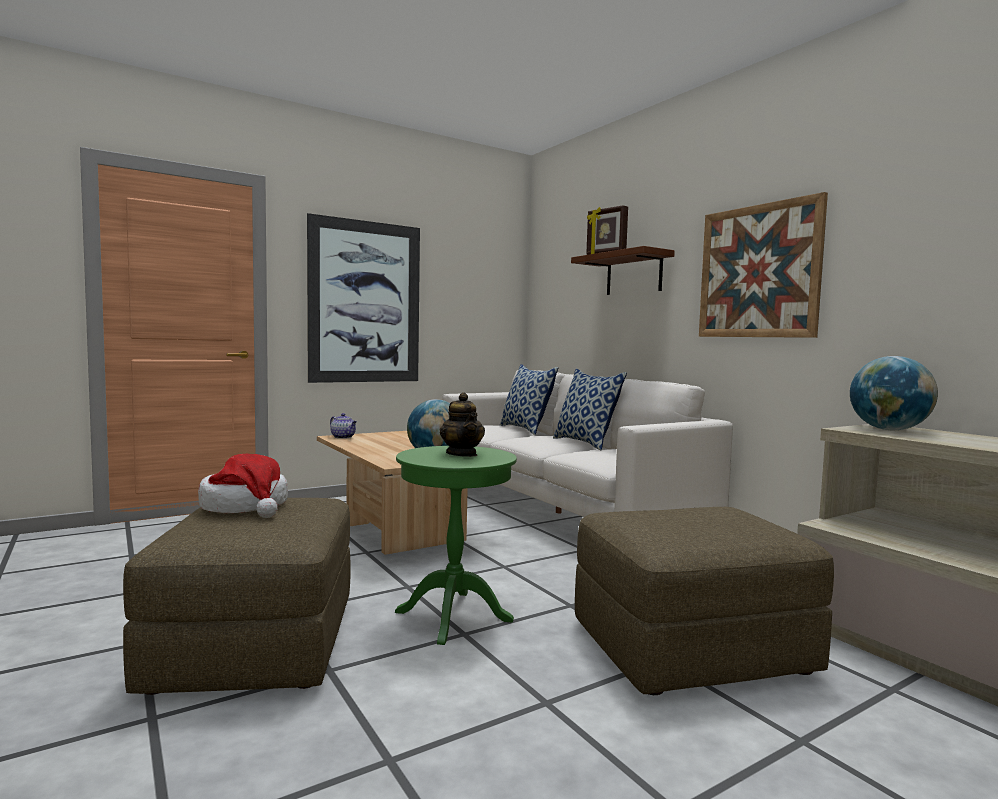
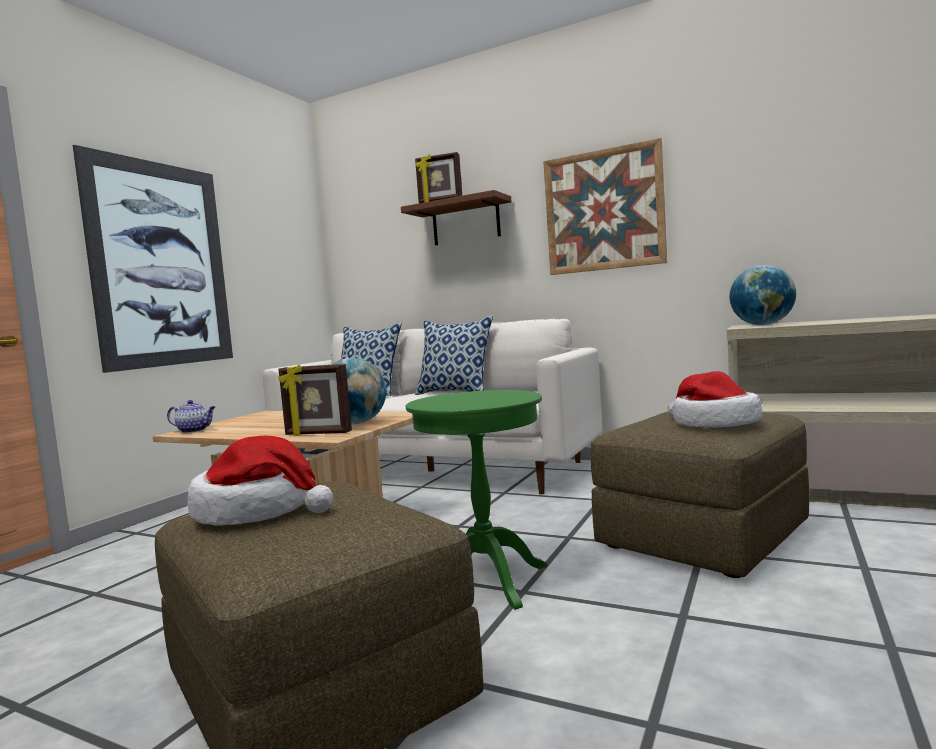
camera: 30 degrees left, 0 degrees up
teapot [440,392,485,457] -> none
none -> picture frame [278,364,352,435]
none -> hat [668,371,763,428]

